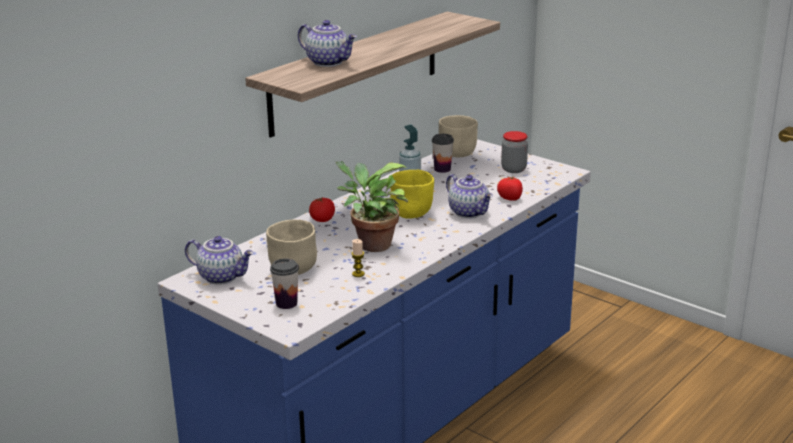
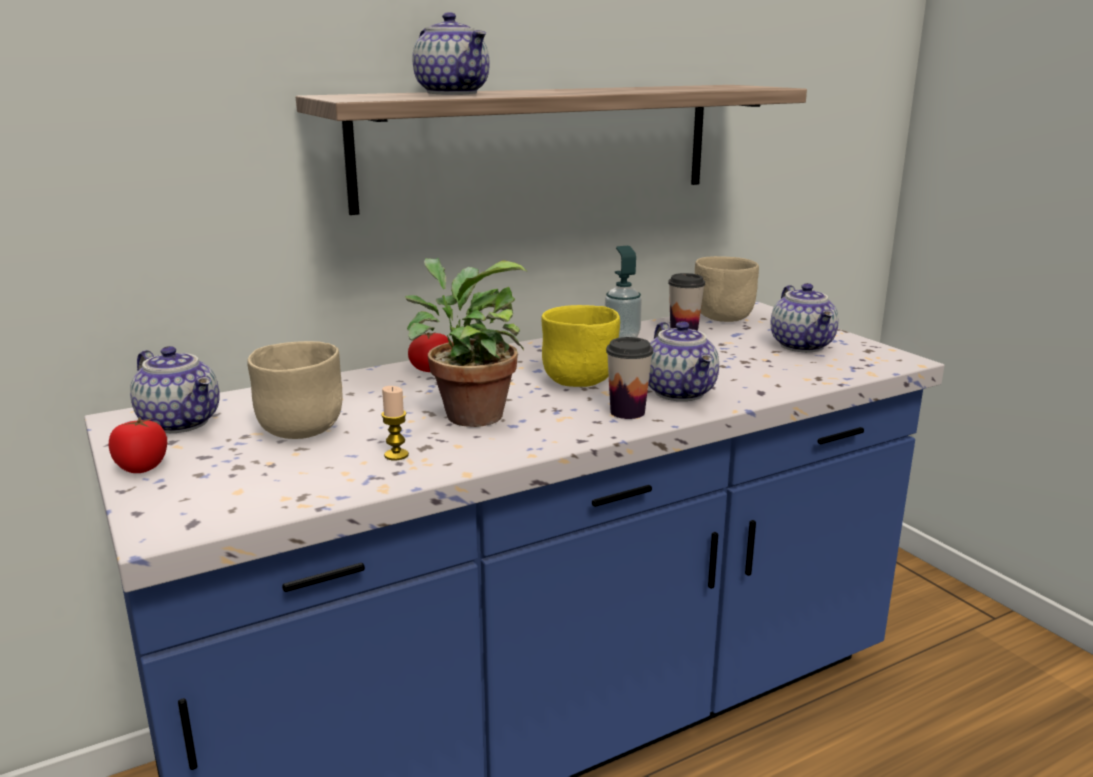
camera: 20 degrees right, 5 degrees down
cup [270,258,299,309] -> cup moved to [606,337,653,419]
tomato [497,176,523,200] -> tomato moved to [109,416,167,473]
jar [501,131,528,173] -> teapot [771,283,839,352]

